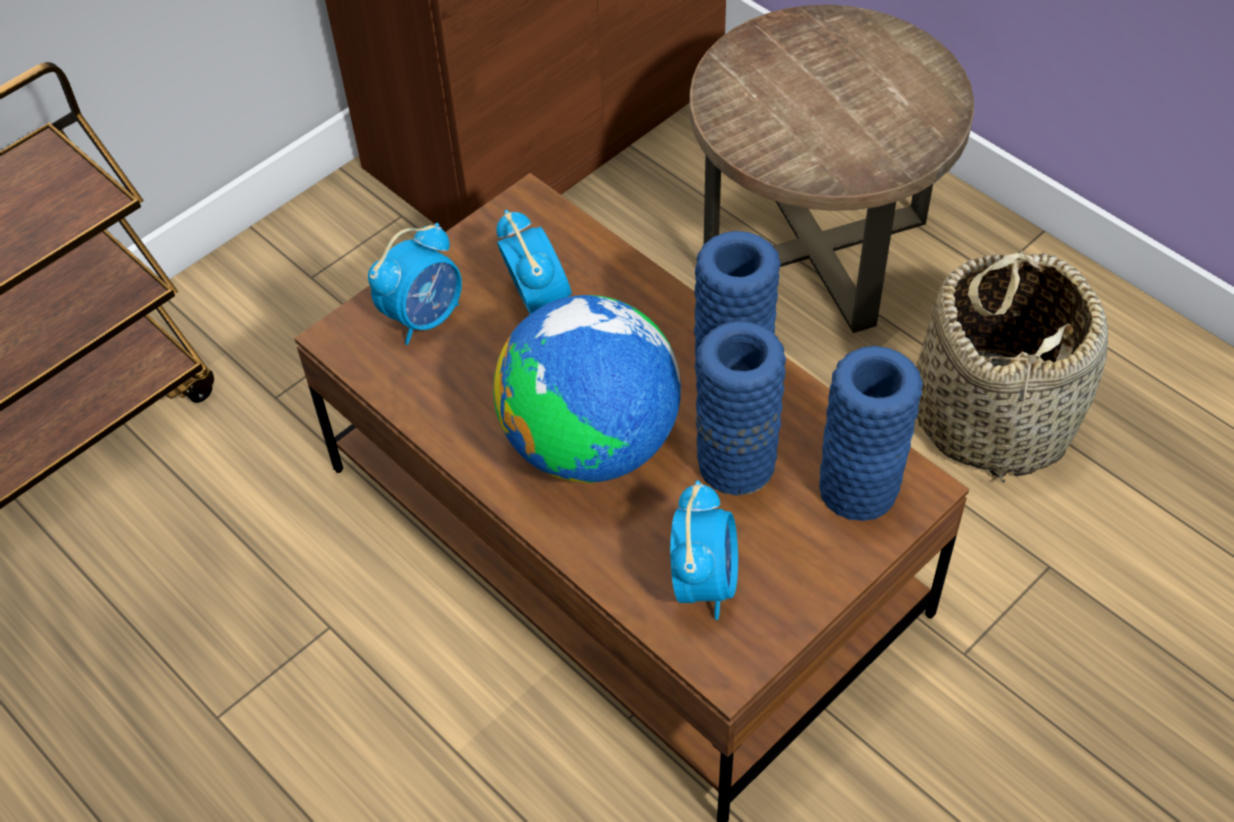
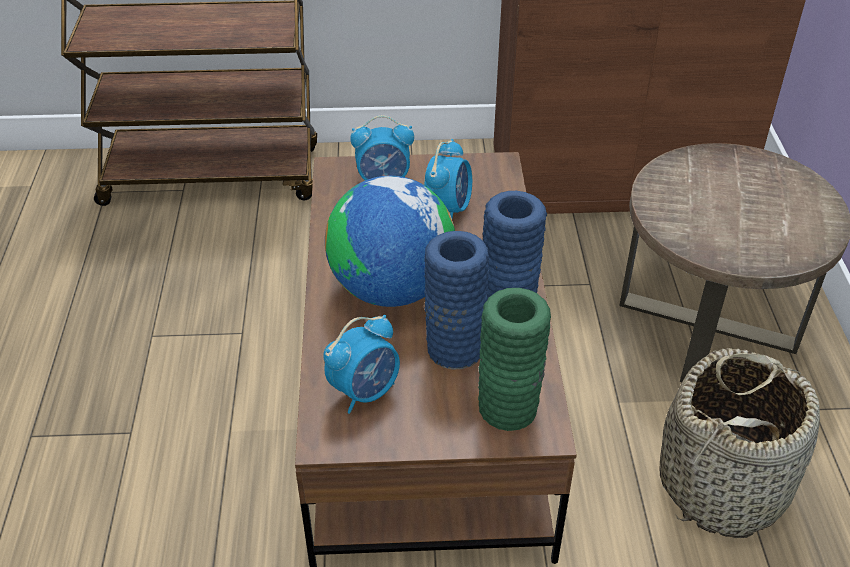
camera: 40 degrees right, 10 degrees down
blue vase [819,346,923,521] -> green vase [478,288,551,431]

